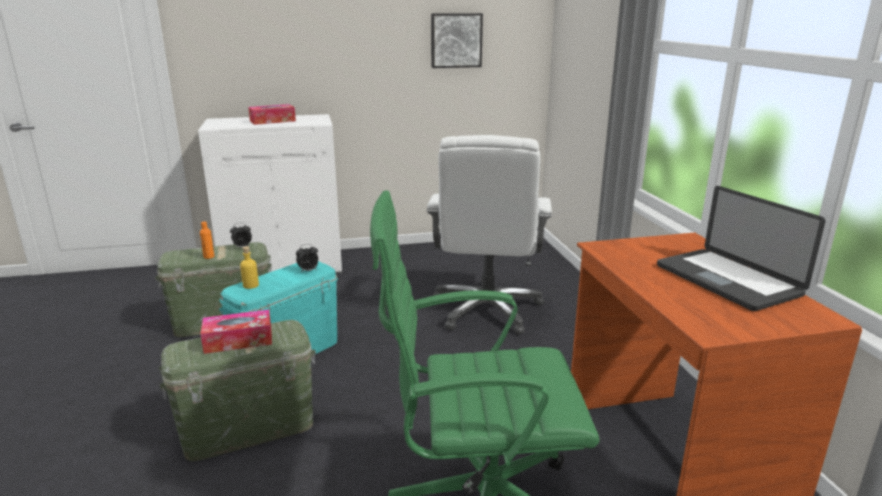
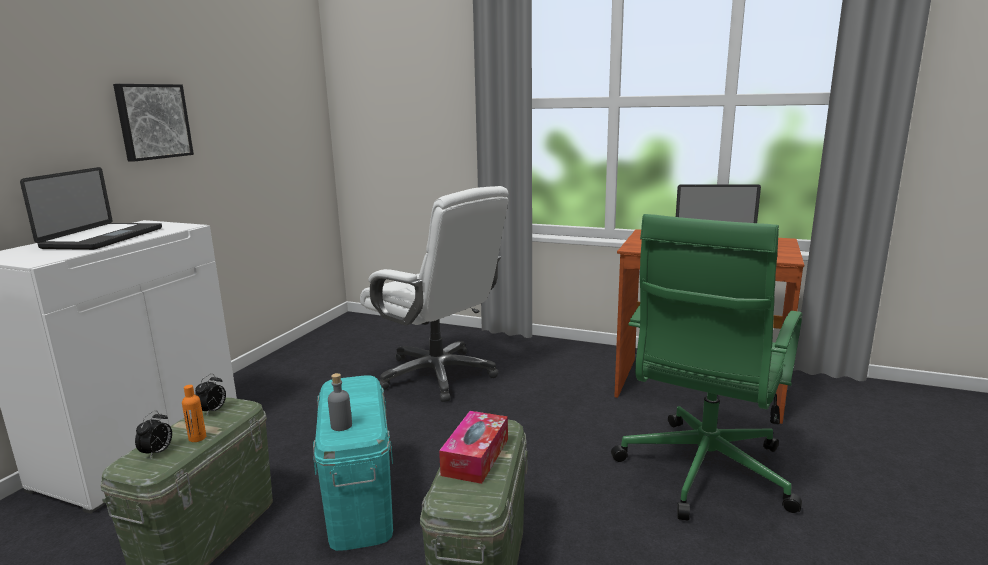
camera: 55 degrees left, 5 degrees down
yellow bottle [240,246,259,289] -> grey bottle [328,373,352,431]
tissue box [248,104,296,125] -> laptop [20,167,162,250]
alarm clock [296,244,318,273] -> alarm clock moved to [135,410,172,459]
picture [431,13,483,68] -> picture moved to [113,84,194,162]

